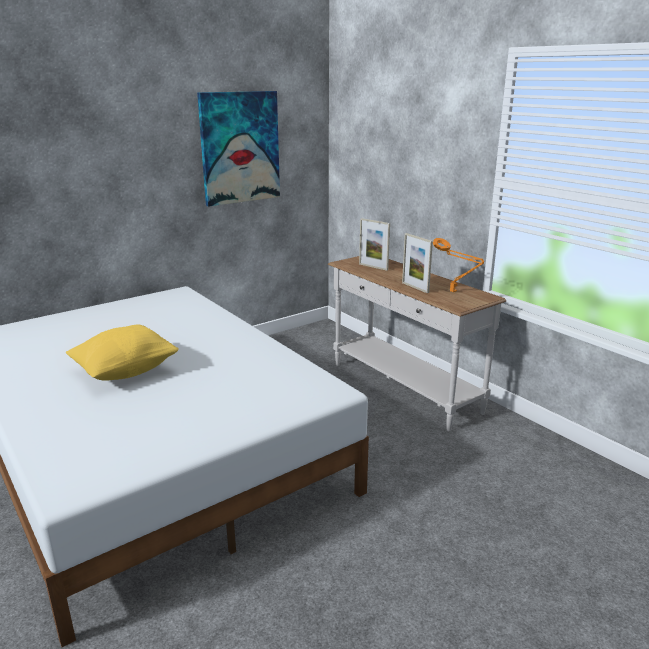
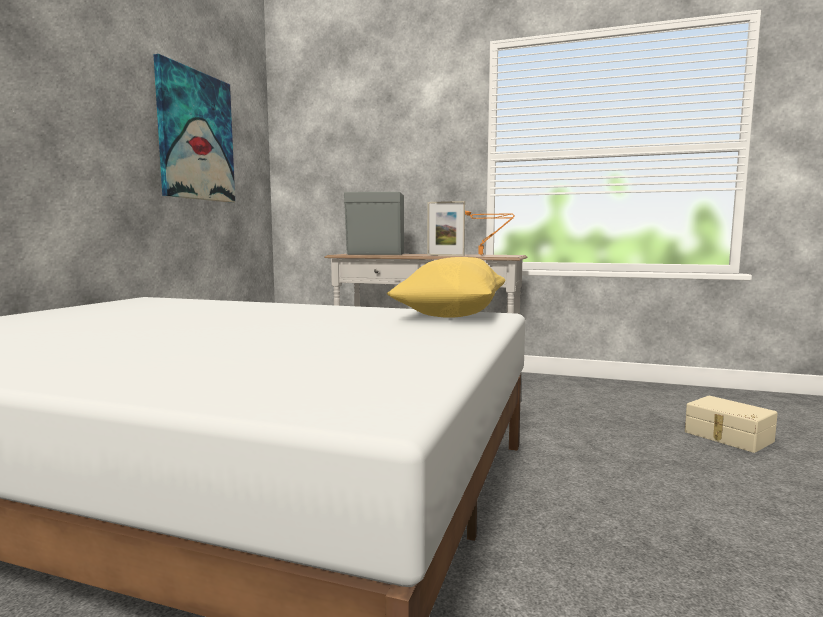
camera: 35 degrees left, 15 degrees down
yellow pillow [66,325,179,381] -> yellow pillow moved to [387,257,505,318]
picture frame [359,218,390,271] -> grey speaker [344,192,404,255]
none -> beige storage box [685,396,778,453]

